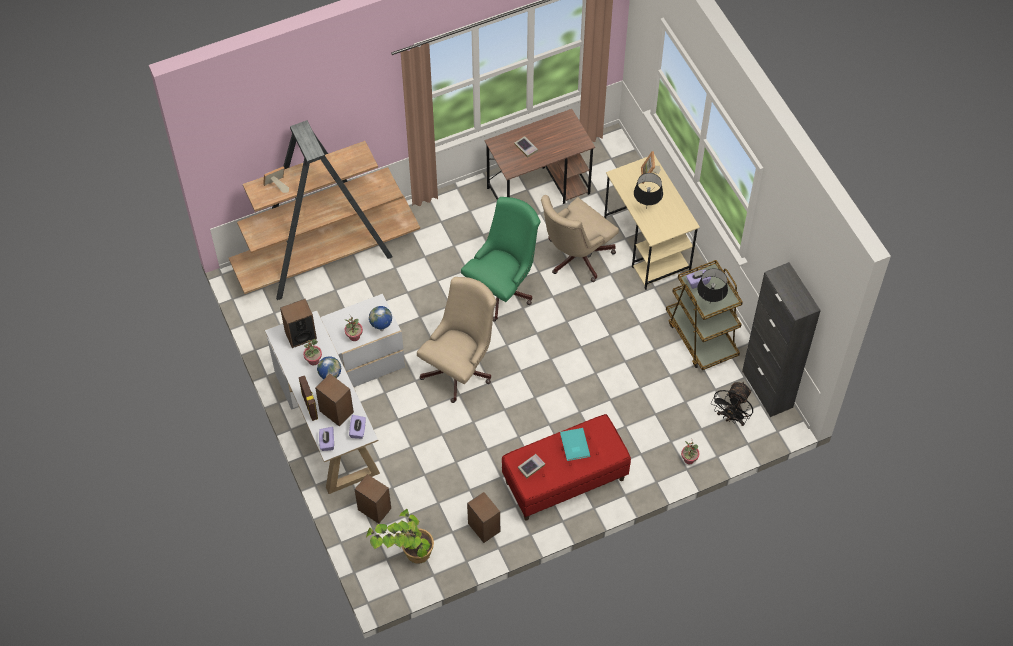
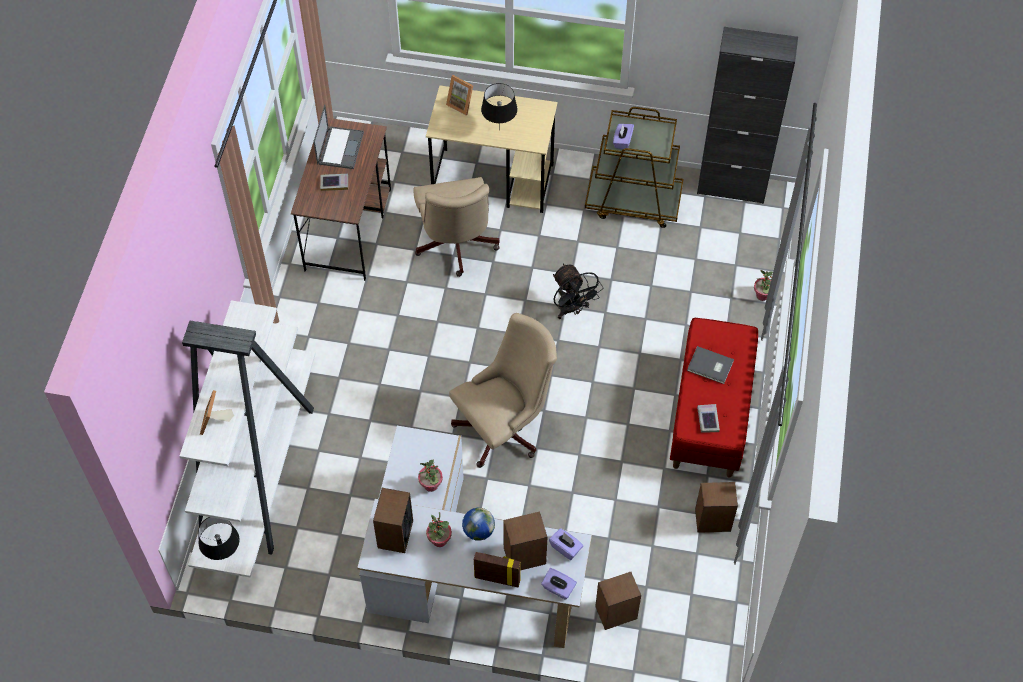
camera: 55 degrees left, 0 degrees up
brown bookcase [229,120,420,300] -> white bookcase [180,300,316,578]
potted plant [366,509,434,564] -> none
globe [369,306,392,331] -> none
beige office chair [417,277,497,403] -> beige office chair turned 75 degrees clockwise [449,313,557,468]
green office chair [461,197,540,322] -> none
turquoise book [560,428,590,461] -> grey book [687,346,734,384]
black table lamp [697,268,728,302] -> black table lamp moved to [198,517,240,560]
black fan [711,382,753,426] -> black fan moved to [553,264,603,319]
none -> laptop [313,105,364,169]

